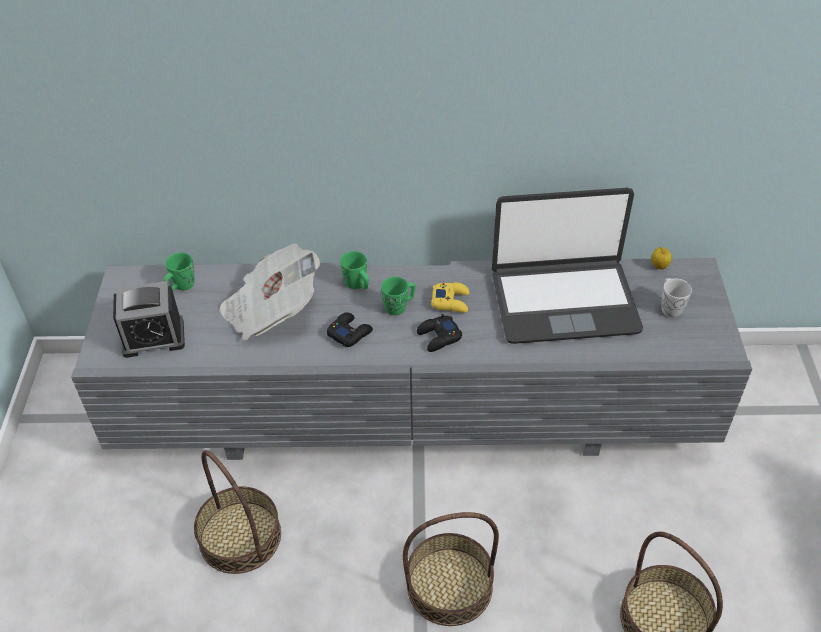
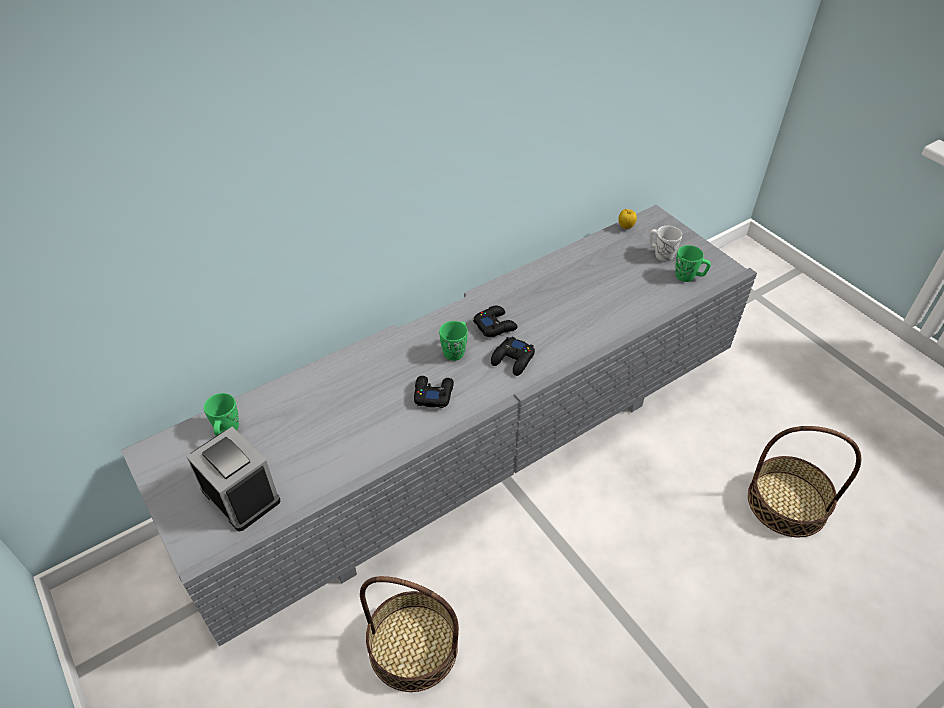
camera: 35 degrees left, 0 degrees up
alarm clock [113,281,185,358] -> alarm clock turned 90 degrees counterclockwise [187,427,280,531]
newspaper [219,244,320,341] -> none
green mug [340,251,369,289] -> green mug moved to [675,245,711,282]
basket [403,512,499,626] -> none
yellow game controller [431,282,469,313] -> black game controller [473,306,518,337]
laptop [492,188,643,344] -> none

